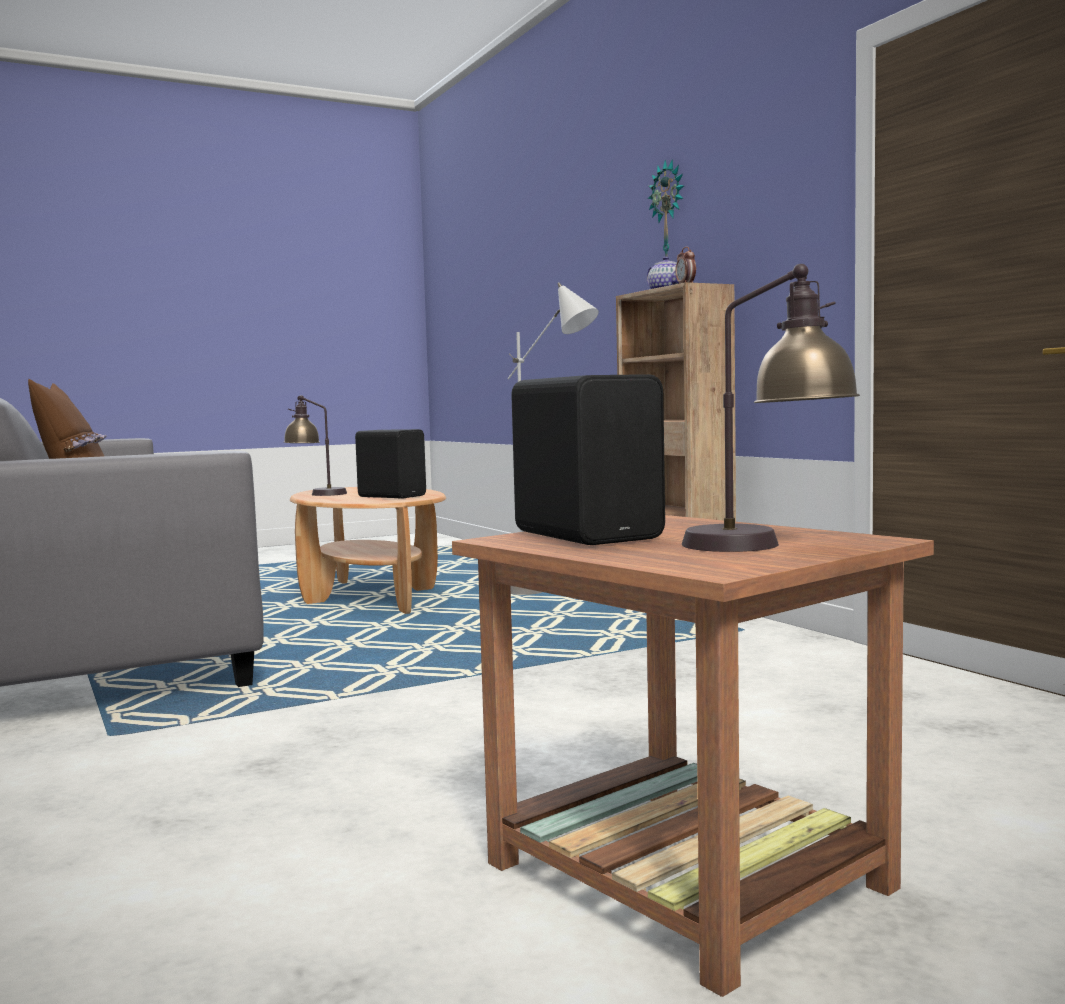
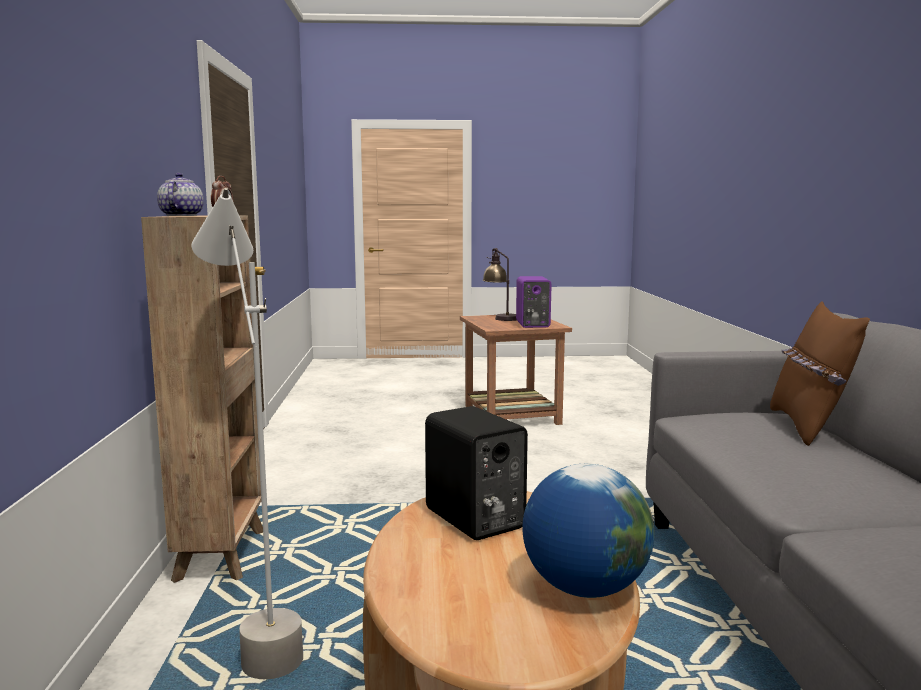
camera: 155 degrees left, 5 degrees up
table lamp [284,395,347,496] -> globe [522,464,654,598]
black speaker [511,374,665,545] -> purple speaker [516,276,552,328]
wall clock [647,159,684,257] -> none

